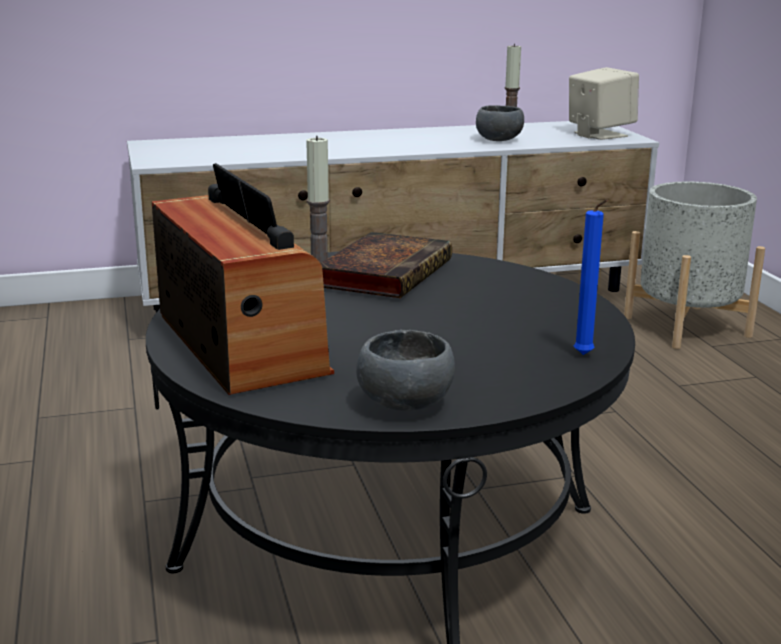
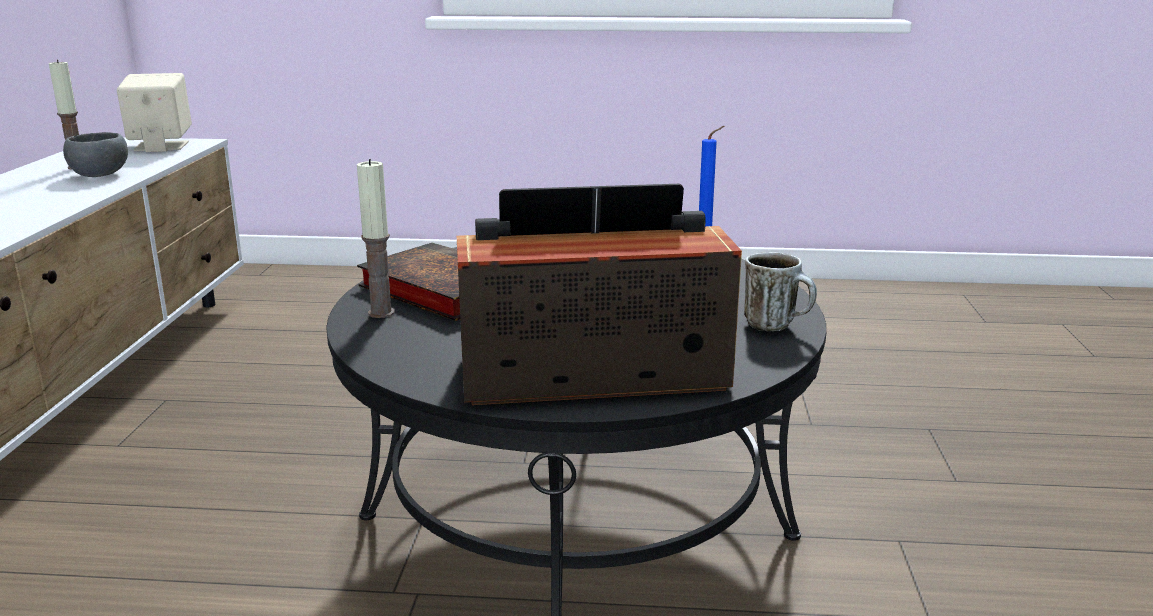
camera: 70 degrees left, 0 degrees up
grey bowl [356,330,455,411] -> mug [744,252,817,331]
grey planter [624,182,765,349] -> none

